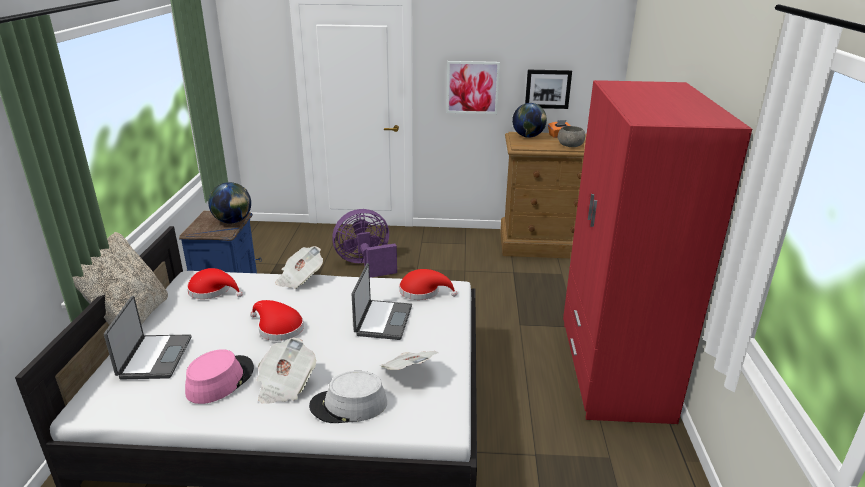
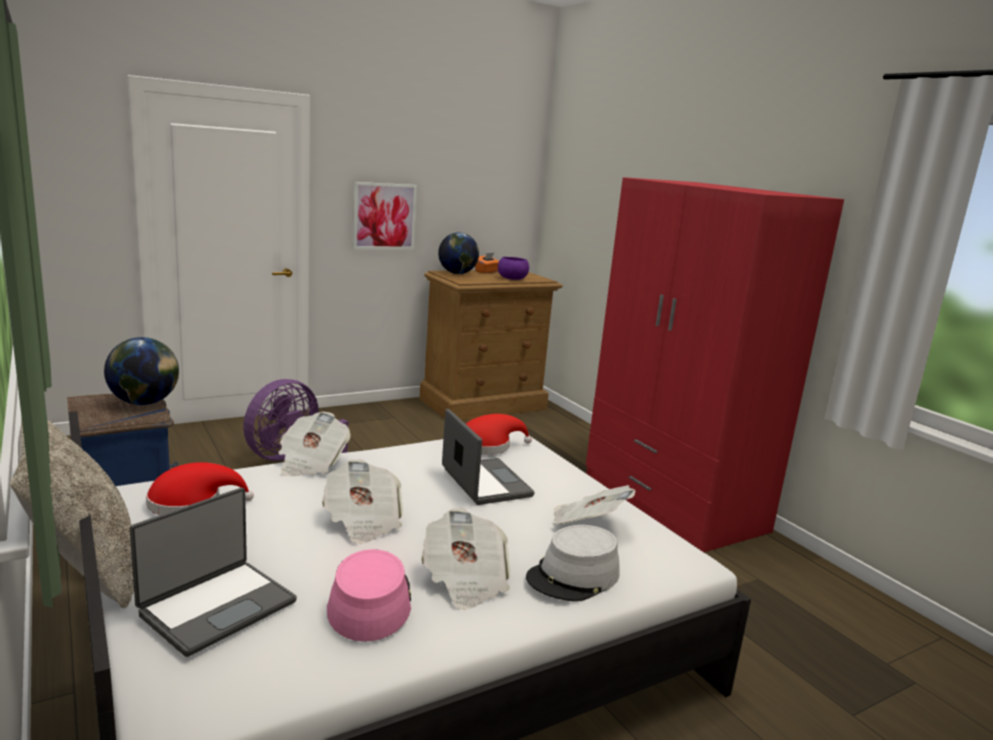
camera: 35 degrees left, 10 degrees down
laptop [104,296,192,379] -> laptop turned 75 degrees clockwise [130,488,297,657]
red hat [250,300,304,341] -> newspaper [322,459,403,544]
picture [525,70,572,109] -> none
grey bowl [558,126,585,147] -> purple bowl [498,257,529,280]

